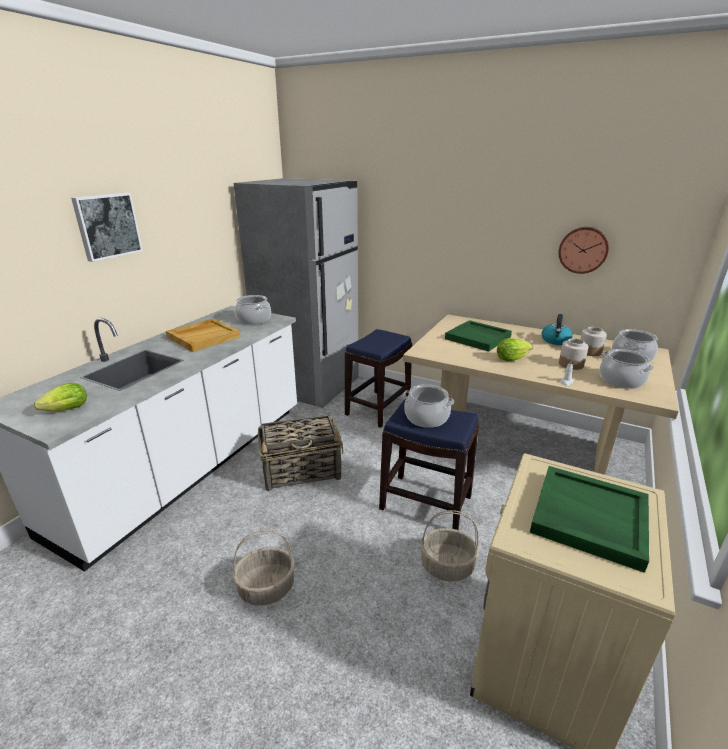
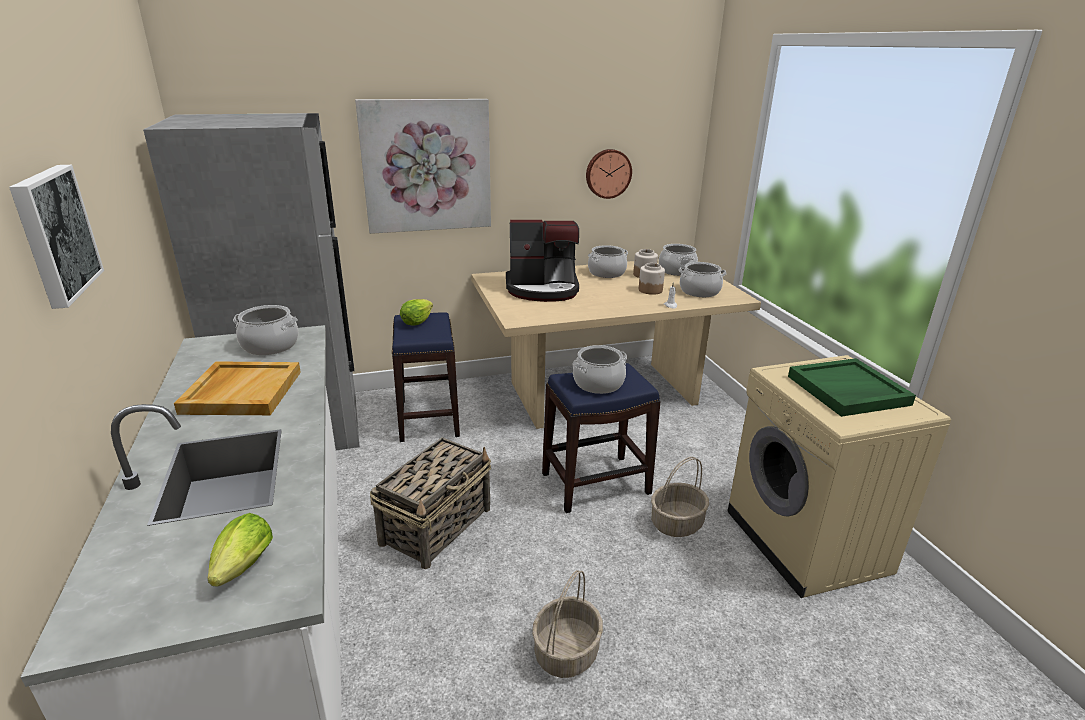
camera: 45 degrees left, 0 degrees up
green tray [445,320,512,351] -> coffee machine [506,220,579,302]
lettuce [497,338,533,361] -> lettuce moved to [400,299,433,326]
kettle [541,314,573,345] -> cooking pot [588,245,628,278]
none -> picture [355,99,491,234]

